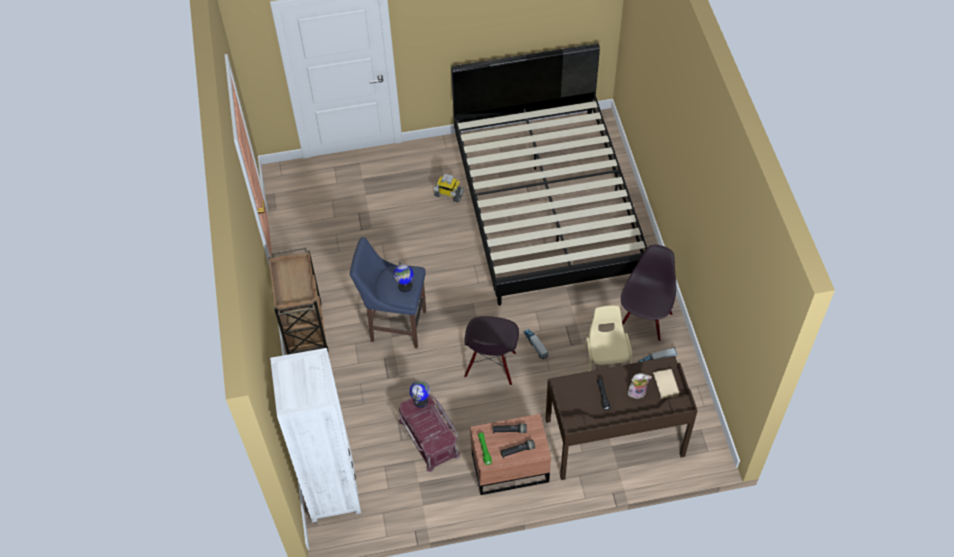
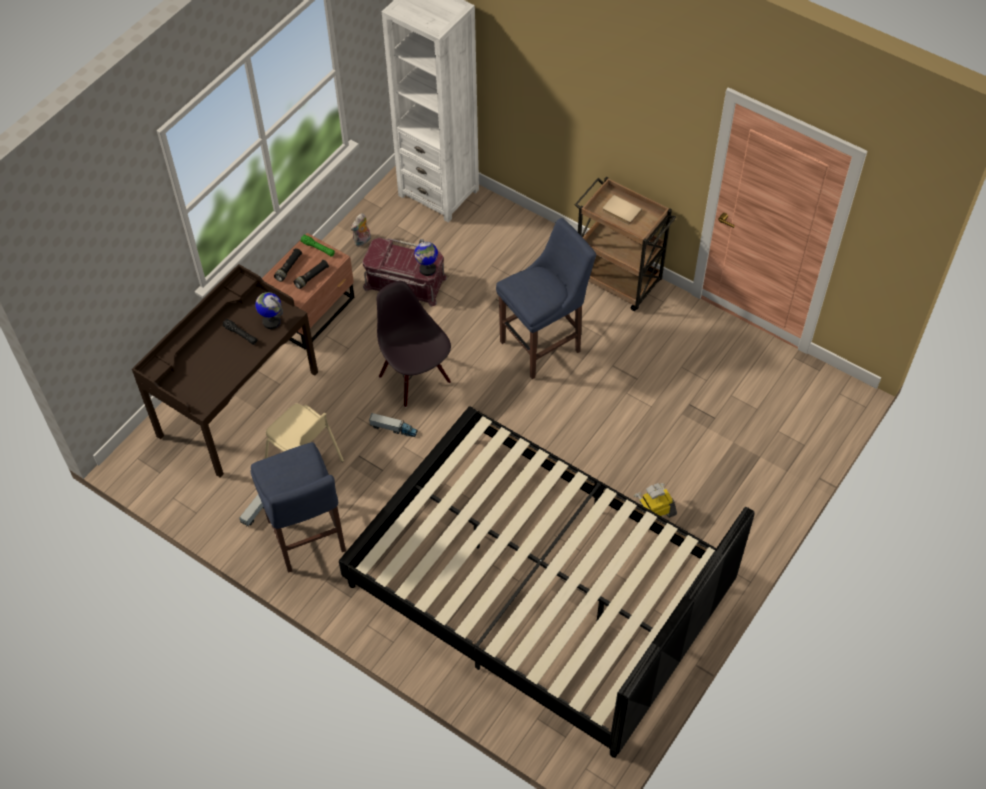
camera: 135 degrees right, 0 degrees up
globe [393,262,414,292] -> globe moved to [255,292,283,329]
black chair [621,245,676,342] -> blue stool [251,442,346,573]
plush toy [628,373,652,399] -> plush toy moved to [351,213,371,247]
beige book [653,369,679,399] -> beige book moved to [603,195,642,225]

